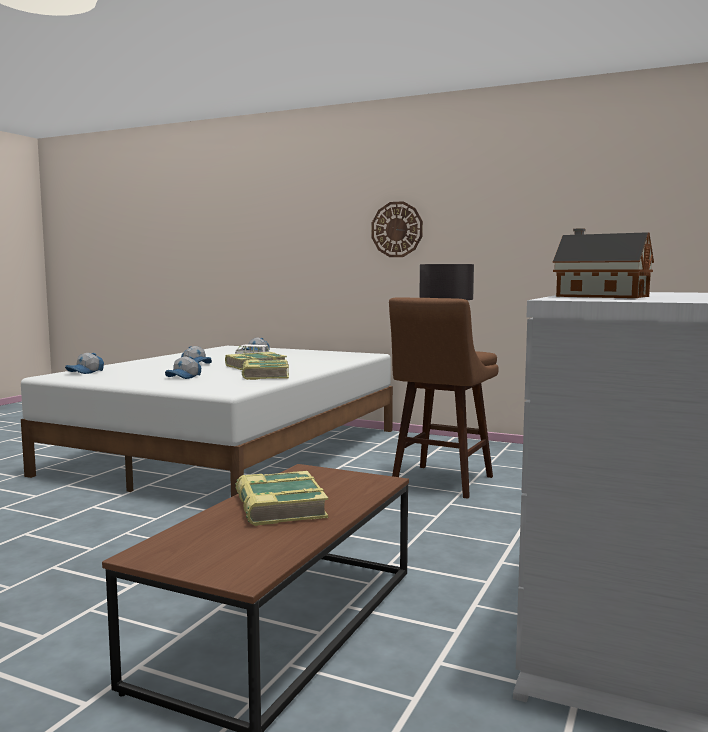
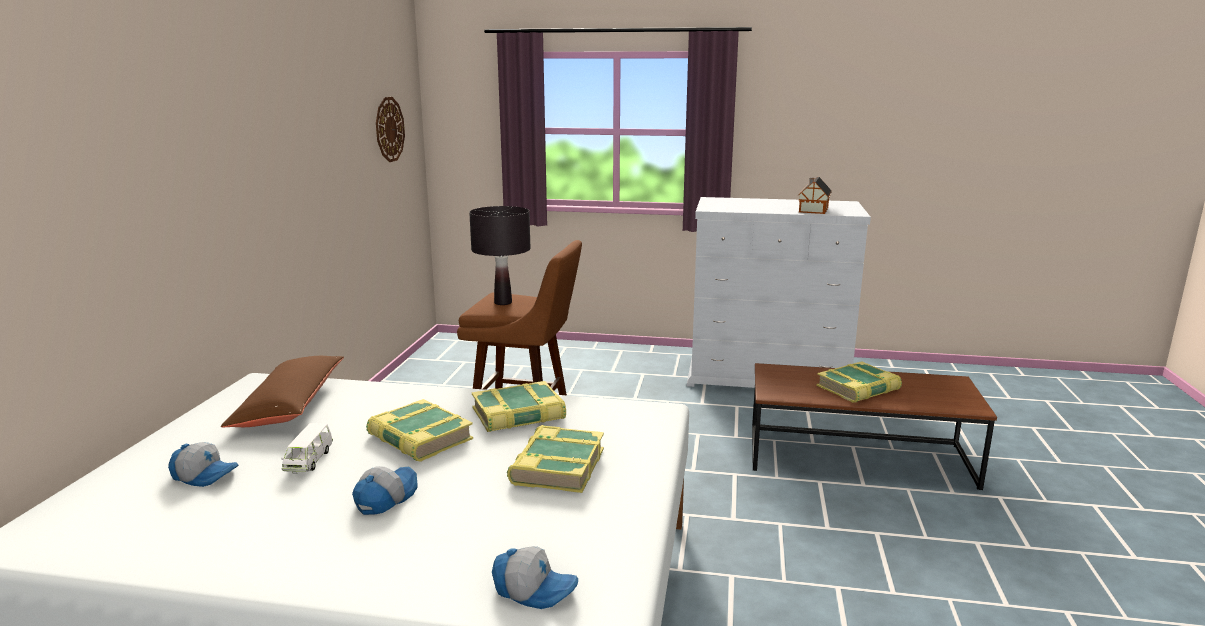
camera: 105 degrees left, 10 degrees up
cap [165,356,201,379] -> book [507,425,604,493]
wall clock [371,201,423,257] -> wall clock moved to [376,97,405,162]
none -> brown pillow [221,356,344,427]

